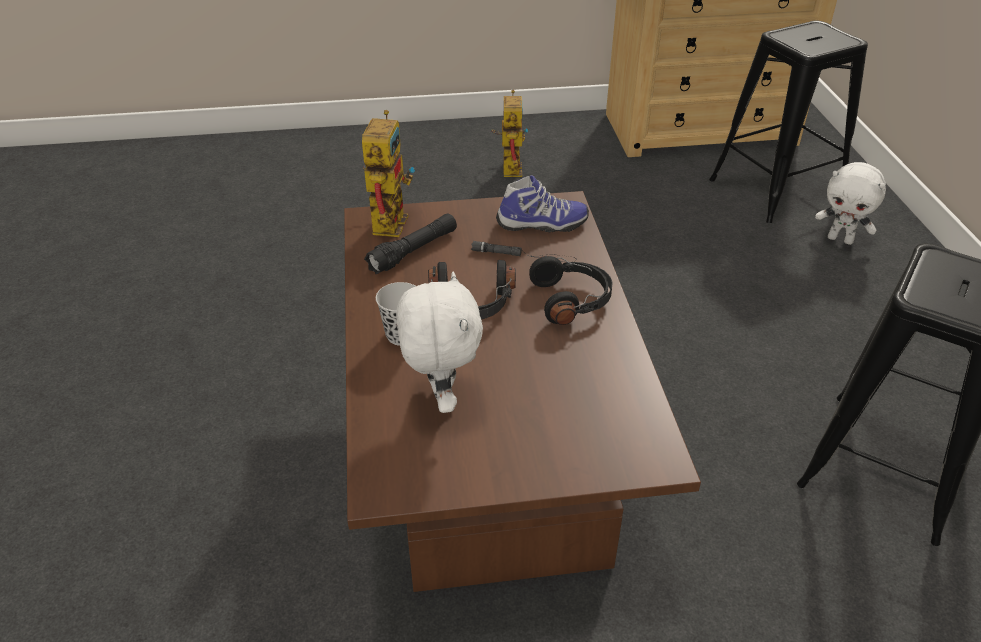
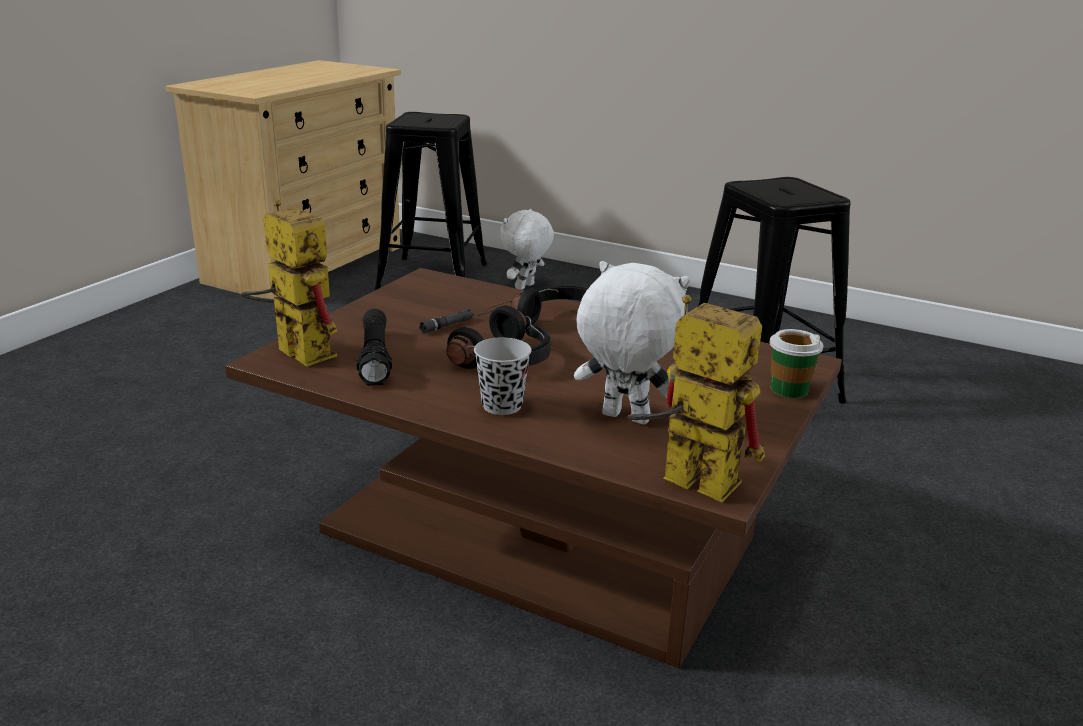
camera: 55 degrees left, 15 degrees down
toy robot [491,90,528,177] -> toy robot moved to [627,295,765,503]
shoe [496,175,589,232] -> none
white plush toy [815,162,886,245] -> white plush toy turned 150 degrees clockwise [500,209,554,290]
none -> cup [769,329,823,398]

